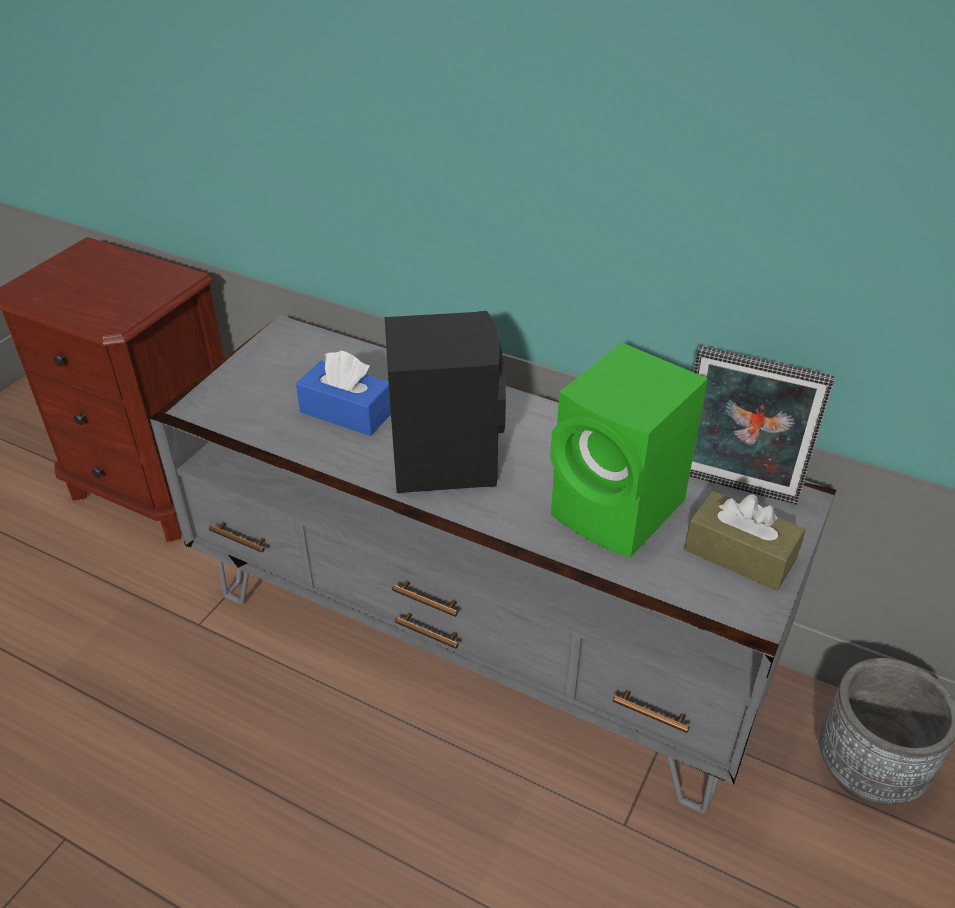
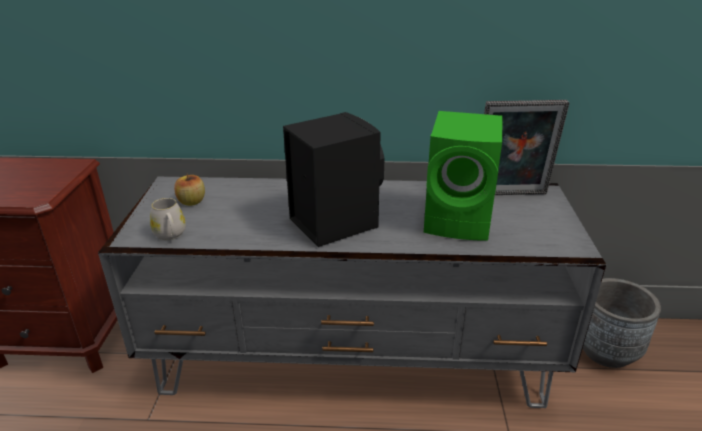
camera: 25 degrees left, 10 degrees down
blue tissue box [296,351,391,436] -> none
brown tissue box [684,491,806,591] -> none
none -> white mug [150,198,186,240]
none -> apple [174,174,205,206]

